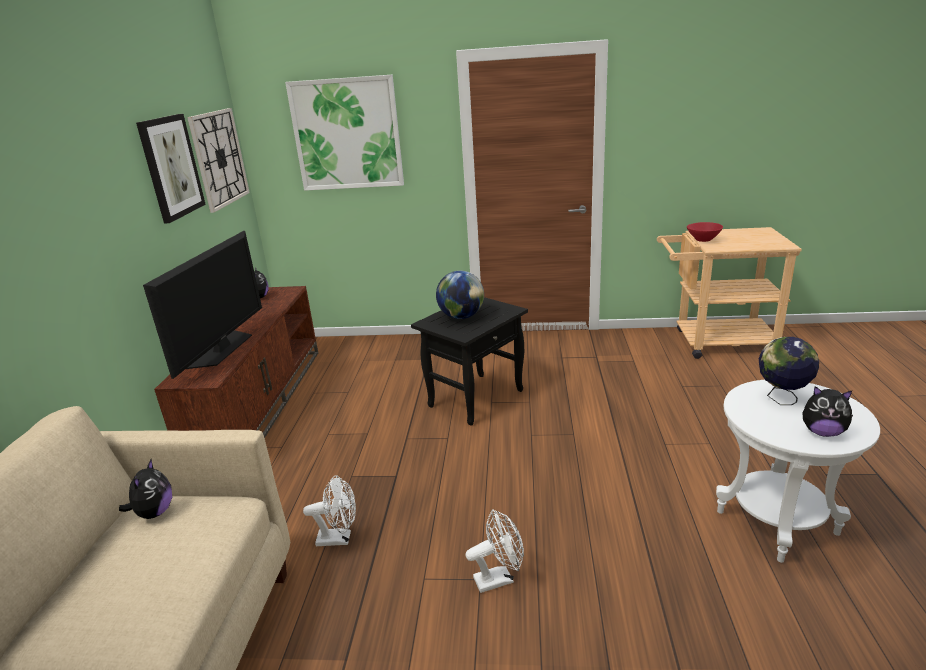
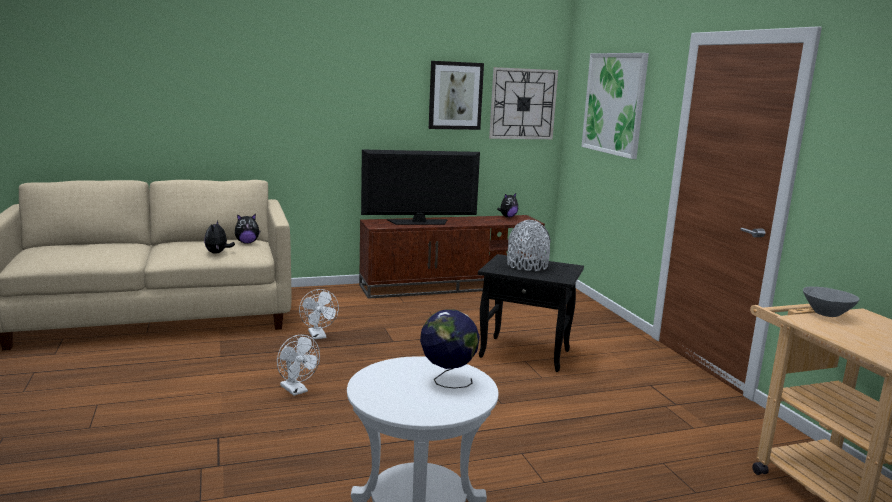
camera: 65 degrees right, 10 degrees down
globe [436,271,484,319] -> grey vase [507,220,550,271]
red bowl [687,222,723,242] -> grey bowl [803,287,859,317]
plush toy [803,386,853,437] -> plush toy moved to [204,221,235,254]

